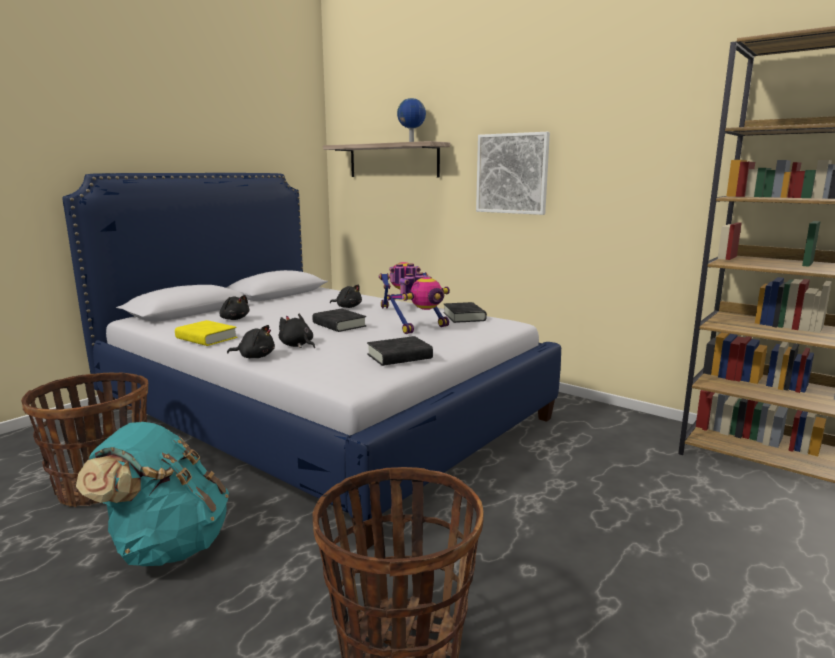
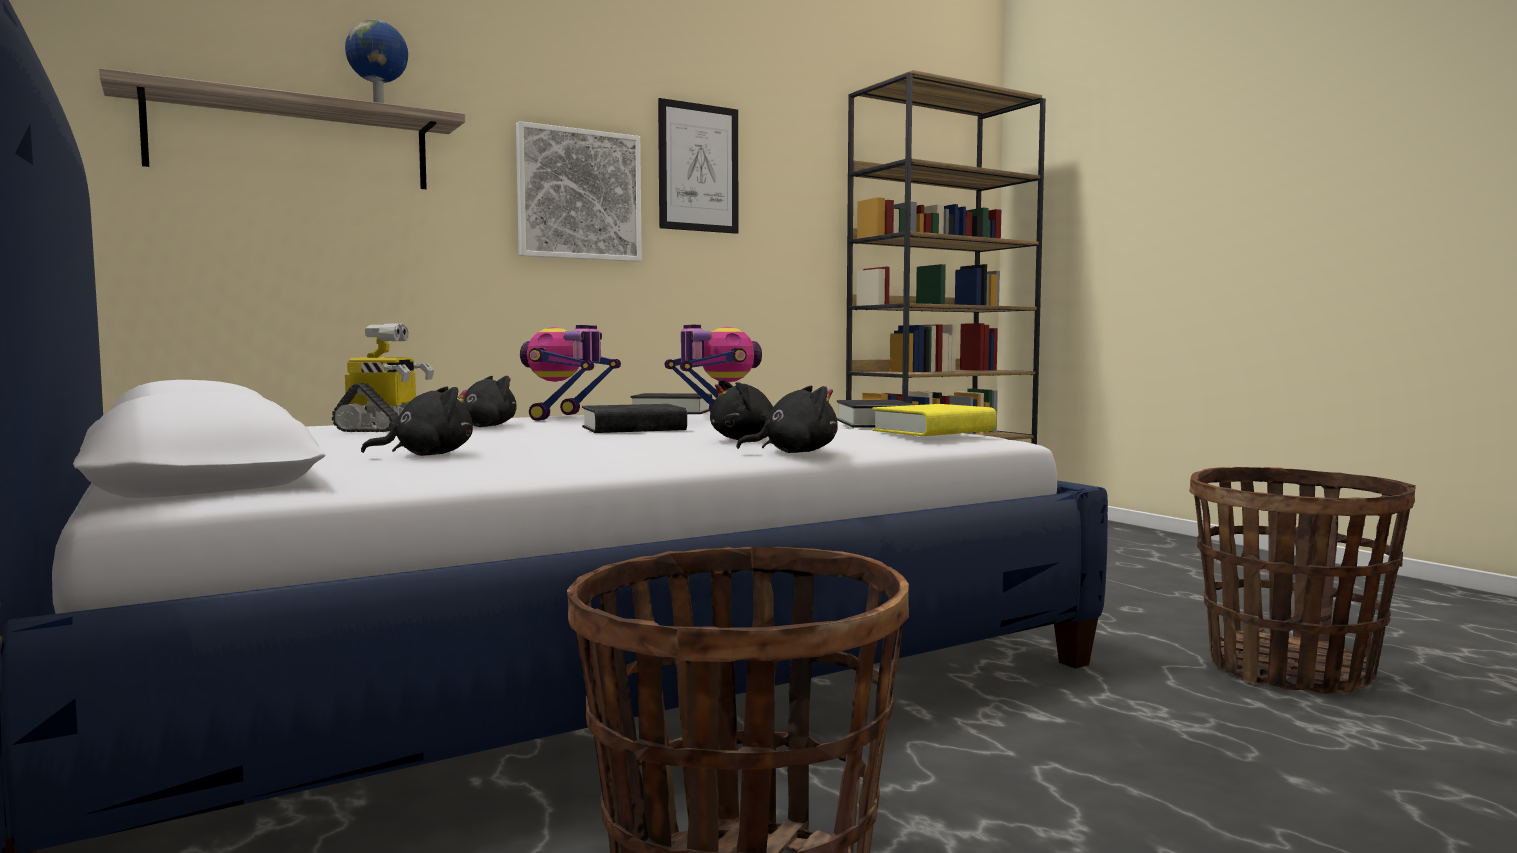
camera: 70 degrees left, 10 degrees down
turquoise backpack [76,422,229,566] -> none
yellow book [175,320,237,346] -> yellow book moved to [872,404,996,436]
black plush toy [227,325,275,358] -> black plush toy turned 45 degrees clockwise [736,386,838,453]
none -> toy robot [332,324,434,432]
none -> picture [658,98,738,234]

